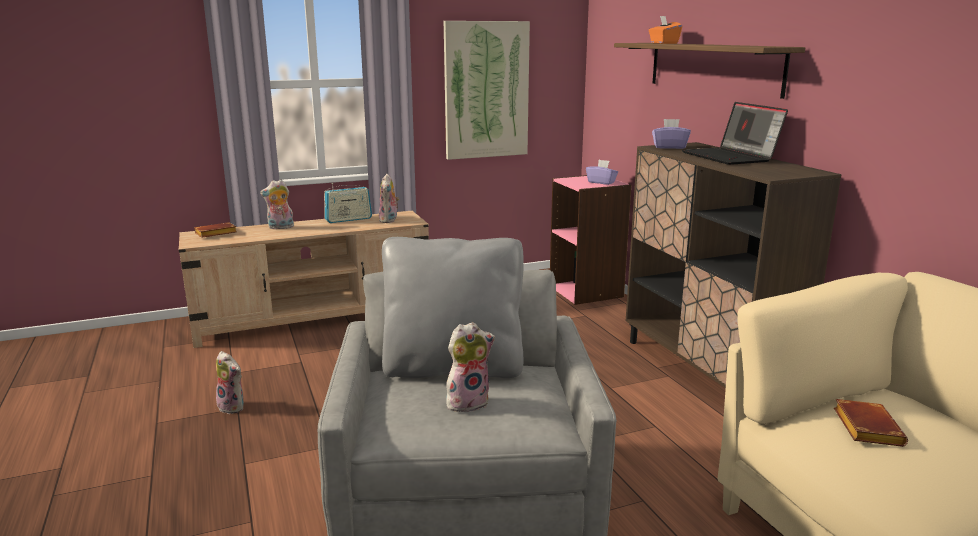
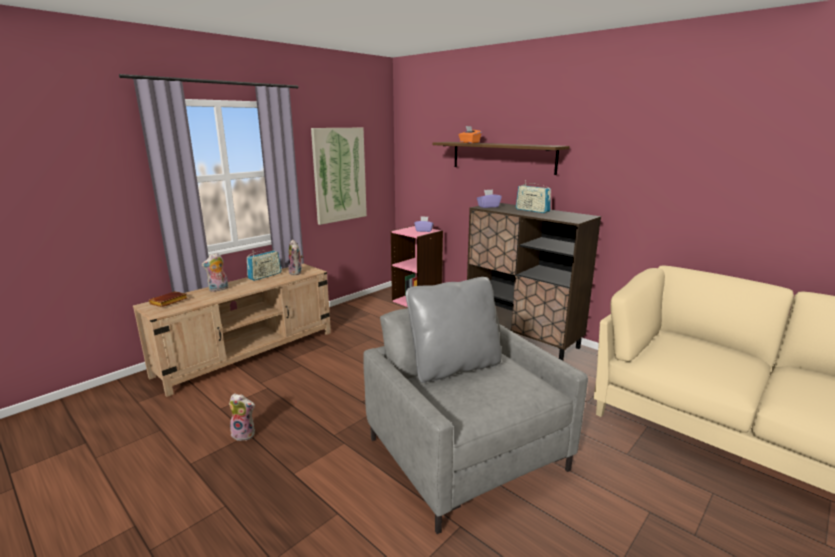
camera: 25 degrees left, 0 degrees up
plush toy [446,322,495,412] -> none
laptop [682,102,788,165] -> radio [516,180,551,213]
brown book [834,399,908,447] -> none

